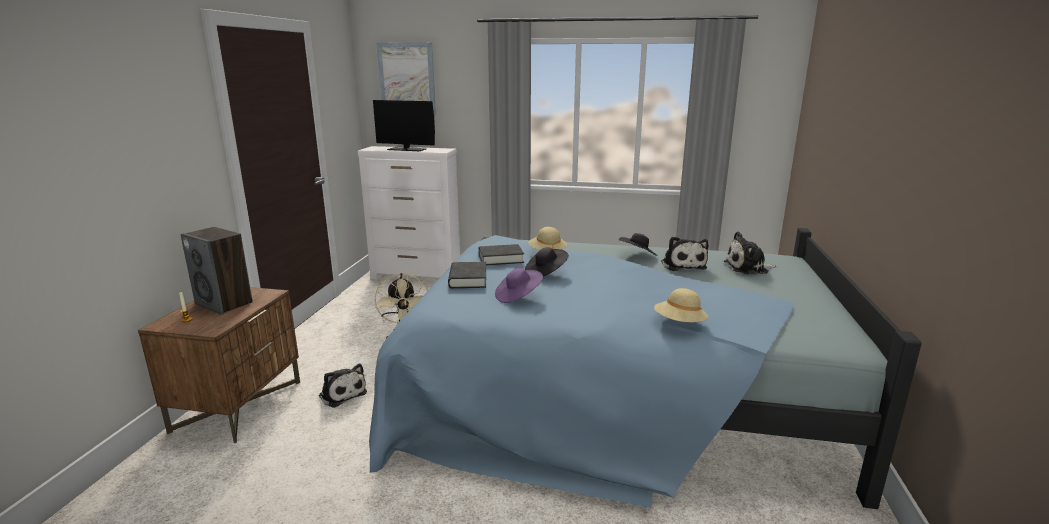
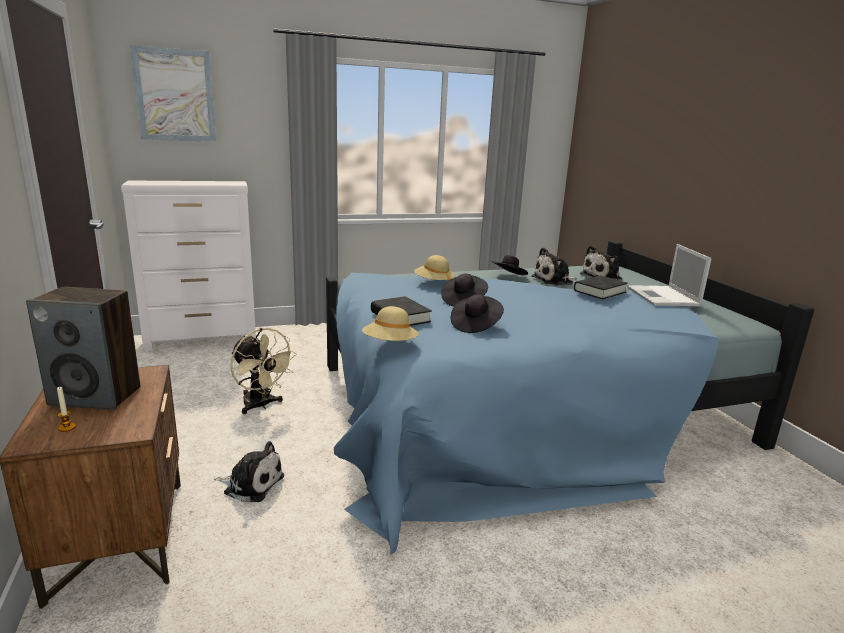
camera: 30 degrees left, 0 degrees up
monitor [373,100,435,151] -> none
black book [479,244,524,265] -> black book moved to [574,276,628,299]
purple hat [495,268,543,303] -> black hat [451,294,504,333]
beige hat [654,288,708,322] -> beige hat moved to [362,306,419,341]
plush toy [661,236,708,271] -> plush toy turned 105 degrees clockwise [531,247,577,286]
none -> laptop [627,244,712,306]

